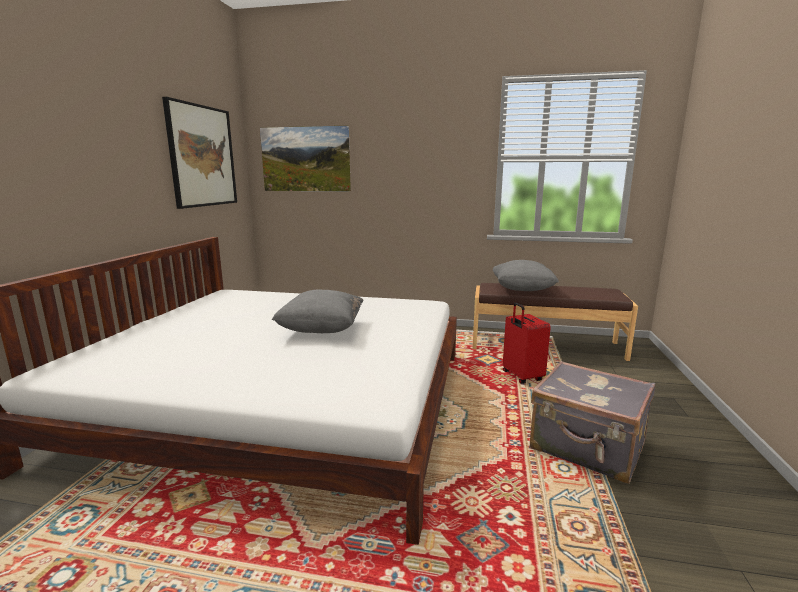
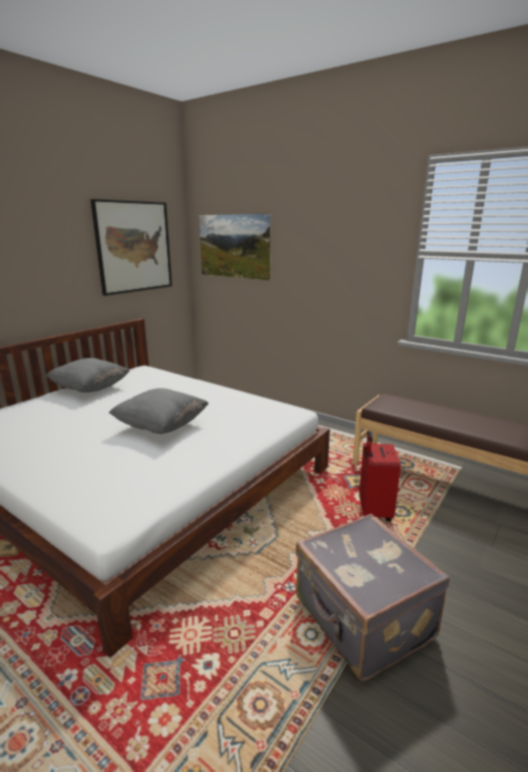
camera: 25 degrees right, 5 degrees up
grey pillow [493,260,559,291] -> grey pillow moved to [46,358,130,393]

